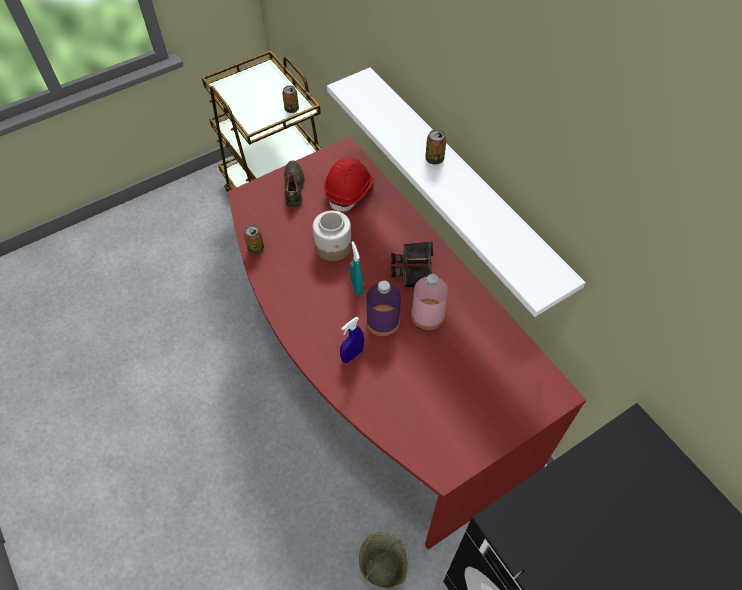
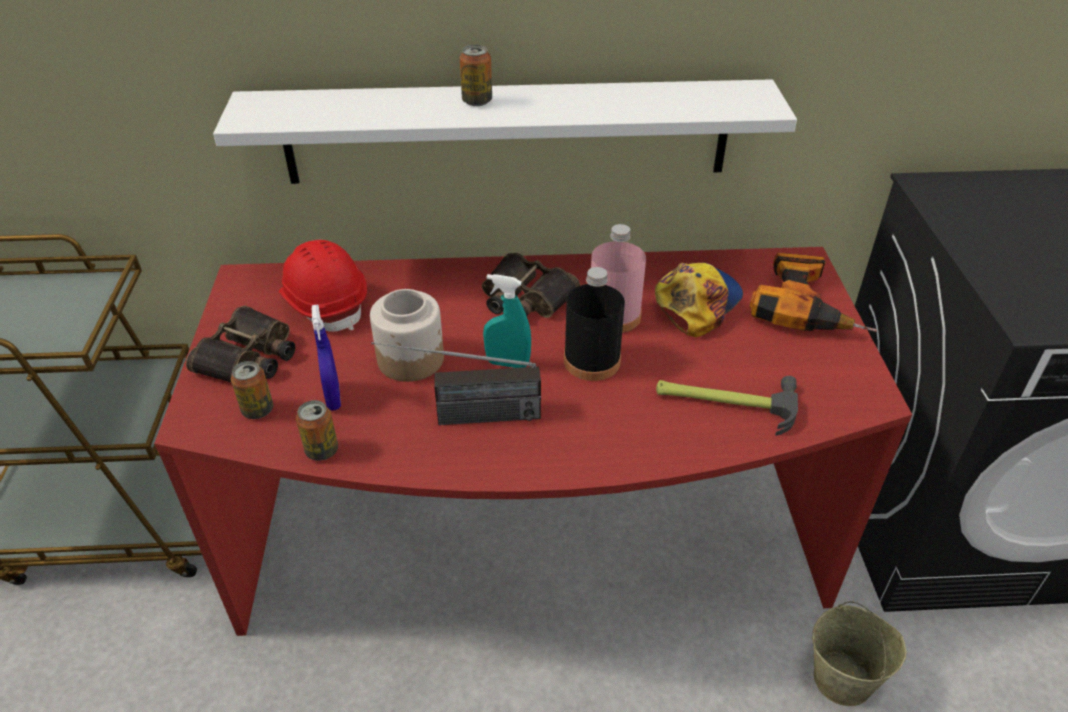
camera: 60 degrees left, 15 degrees down
can [282,86,299,113] -> can moved to [231,361,273,419]
black shoe [284,161,305,208] -> binoculars [186,306,295,382]
blue spray bottle [340,317,364,363] -> blue spray bottle moved to [312,304,341,410]
purple bottle [366,280,401,337] -> black bottle [564,267,625,381]
none -> radio [371,342,541,425]
none -> cap [655,263,743,337]
none -> hammer [656,376,798,436]
none -> power drill [749,253,877,332]

